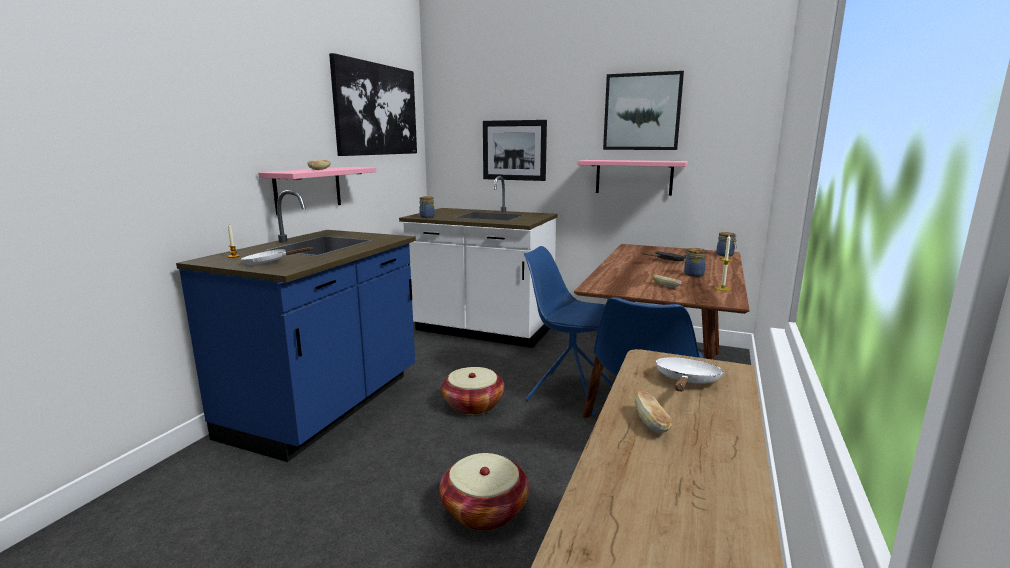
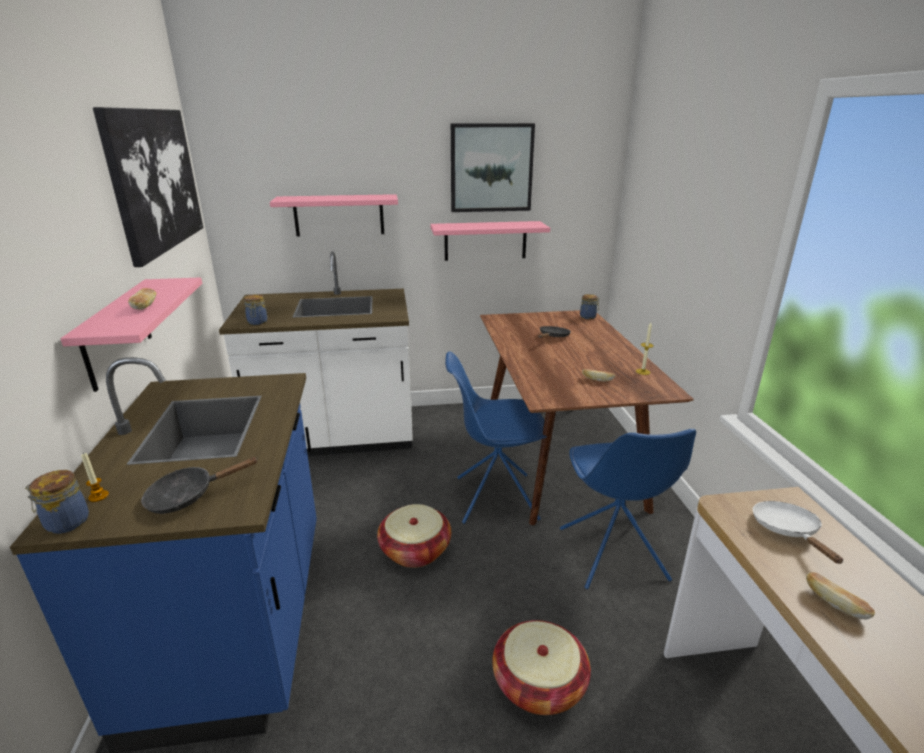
camera: 30 degrees left, 10 degrees up
white frying pan [241,247,313,264] -> black frying pan [141,457,258,514]
picture [483,120,547,181] -> pink shelf [270,194,398,236]
jar [682,248,706,277] -> jar moved to [25,470,89,534]

